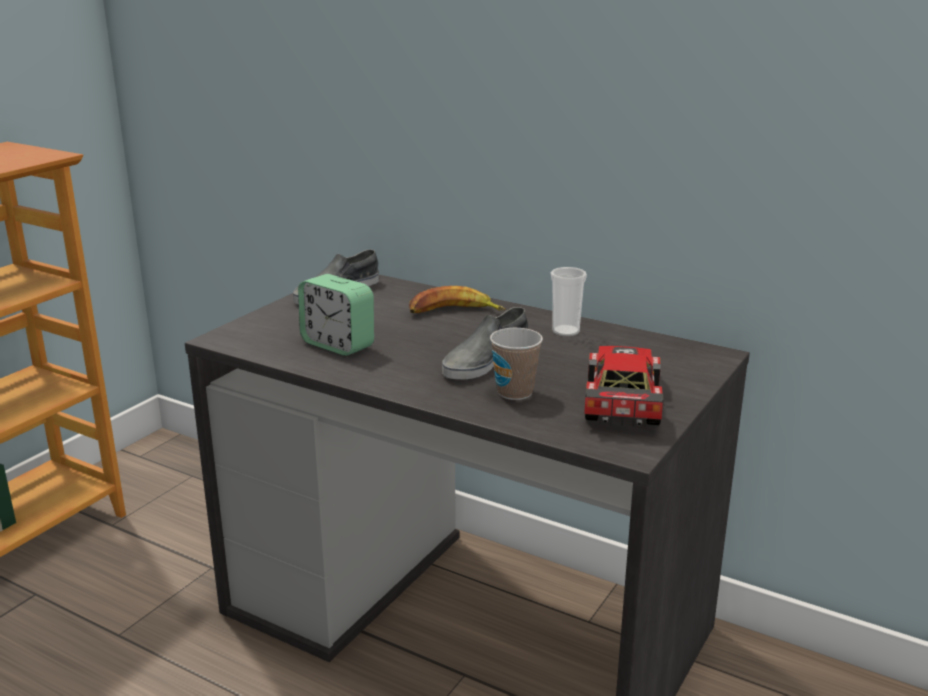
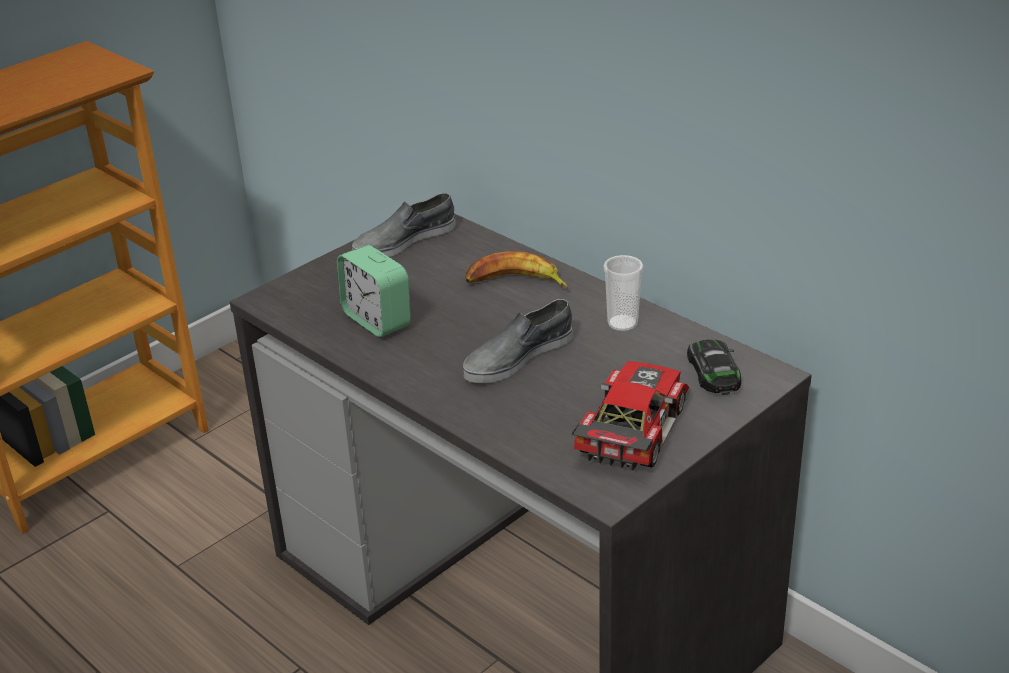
camera: 15 degrees right, 10 degrees up
cup [490,328,543,400] -> none
none -> toy car [687,340,741,395]

